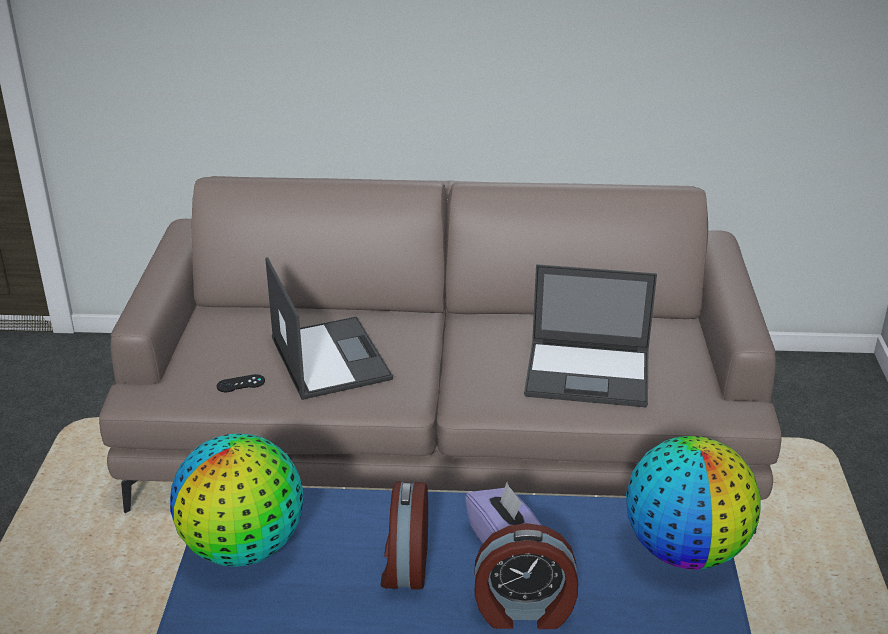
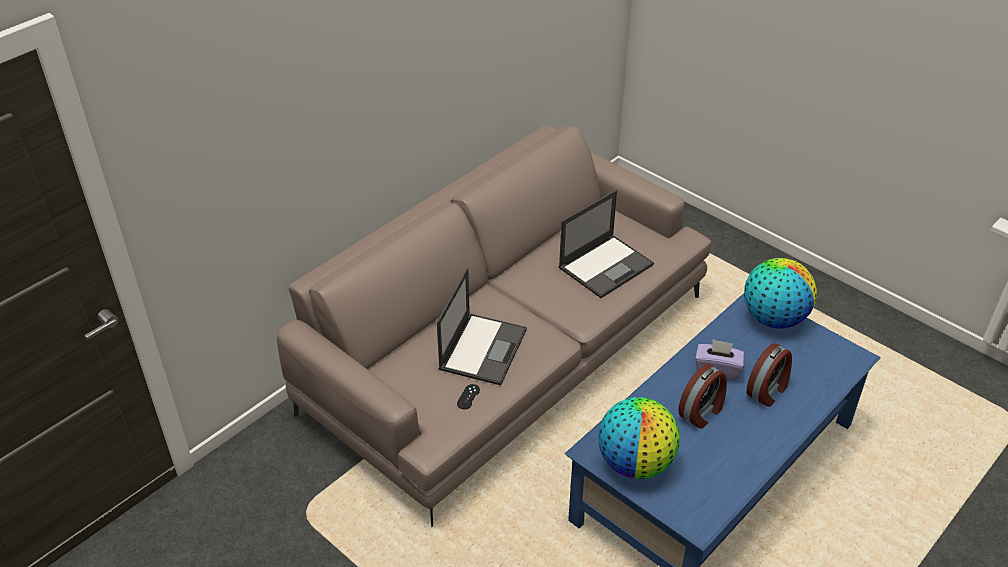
camera: 50 degrees left, 10 degrees up
laptop [266,257,393,400] -> laptop turned 90 degrees clockwise [437,268,527,385]
alarm clock [381,481,428,590] -> alarm clock turned 90 degrees counterclockwise [678,364,727,429]

